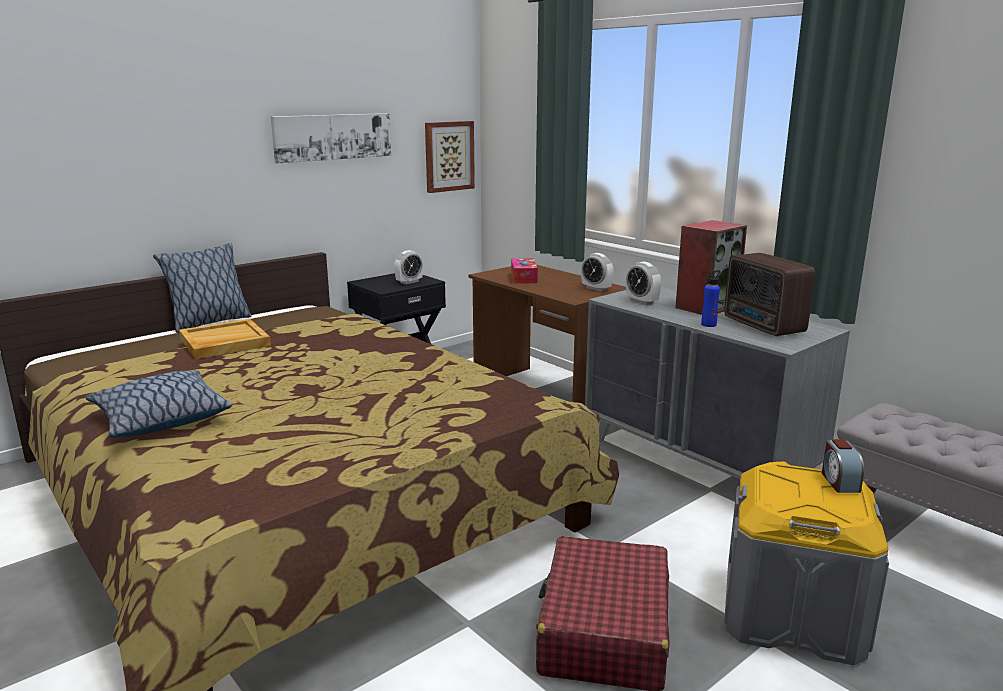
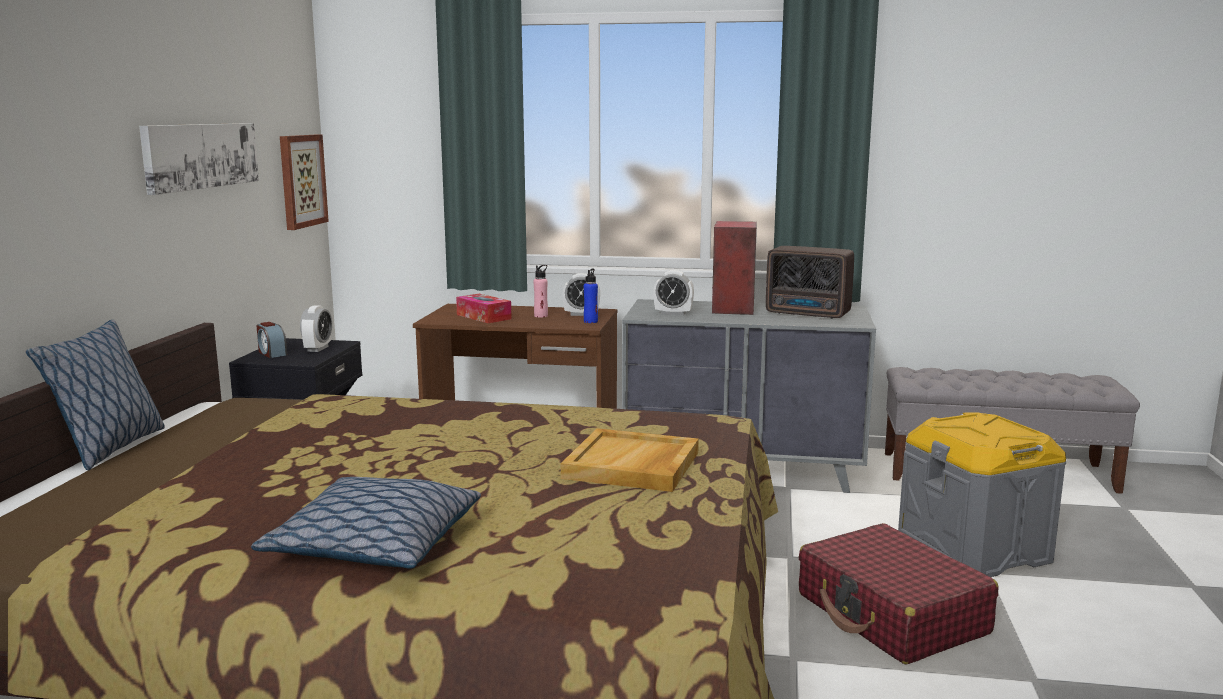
camera: 40 degrees left, 5 degrees down
beige tray [179,319,271,359] -> beige tray moved to [561,428,699,492]
blue bottle [701,270,720,327] -> blue bottle moved to [584,268,598,323]
alarm clock [822,439,864,493] -> alarm clock moved to [256,322,287,358]
none -> pink bottle [534,265,548,318]

